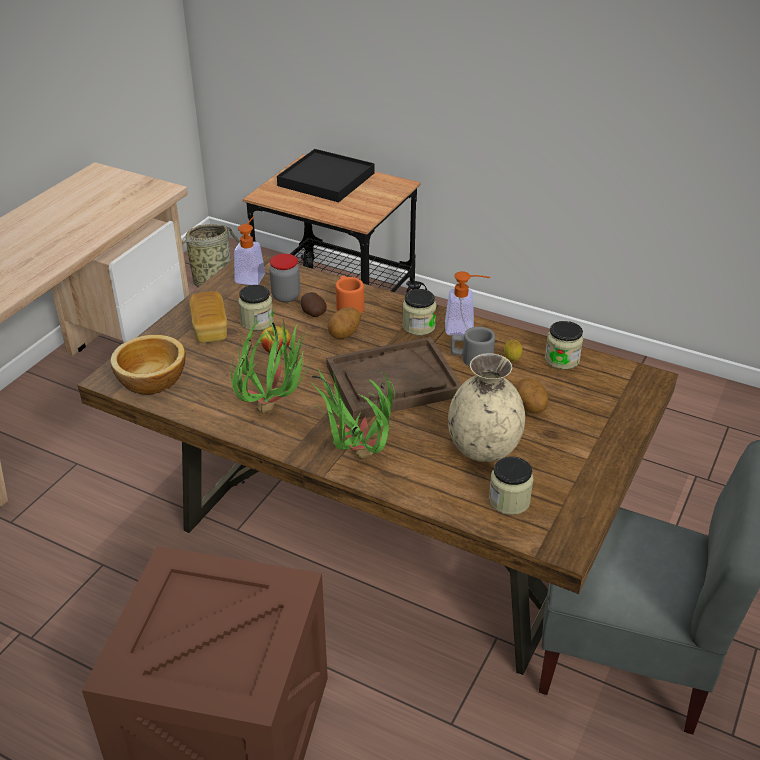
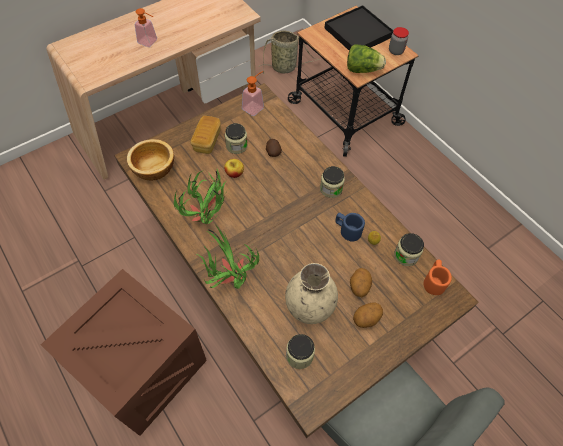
camera: 25 degrees right, 20 degrees up
jar [269,254,300,303] -> jar moved to [389,27,409,55]
brown tray [326,337,462,420] -> none
potato [328,307,361,339] -> potato moved to [353,302,383,328]
orange mug [335,276,364,313] -> orange mug moved to [423,260,452,295]
soap dispenser [445,271,490,336] -> soap dispenser moved to [135,8,157,47]
grey mug [451,327,495,366] -> blue mug [336,213,365,242]
none -> lettuce [347,44,386,73]

